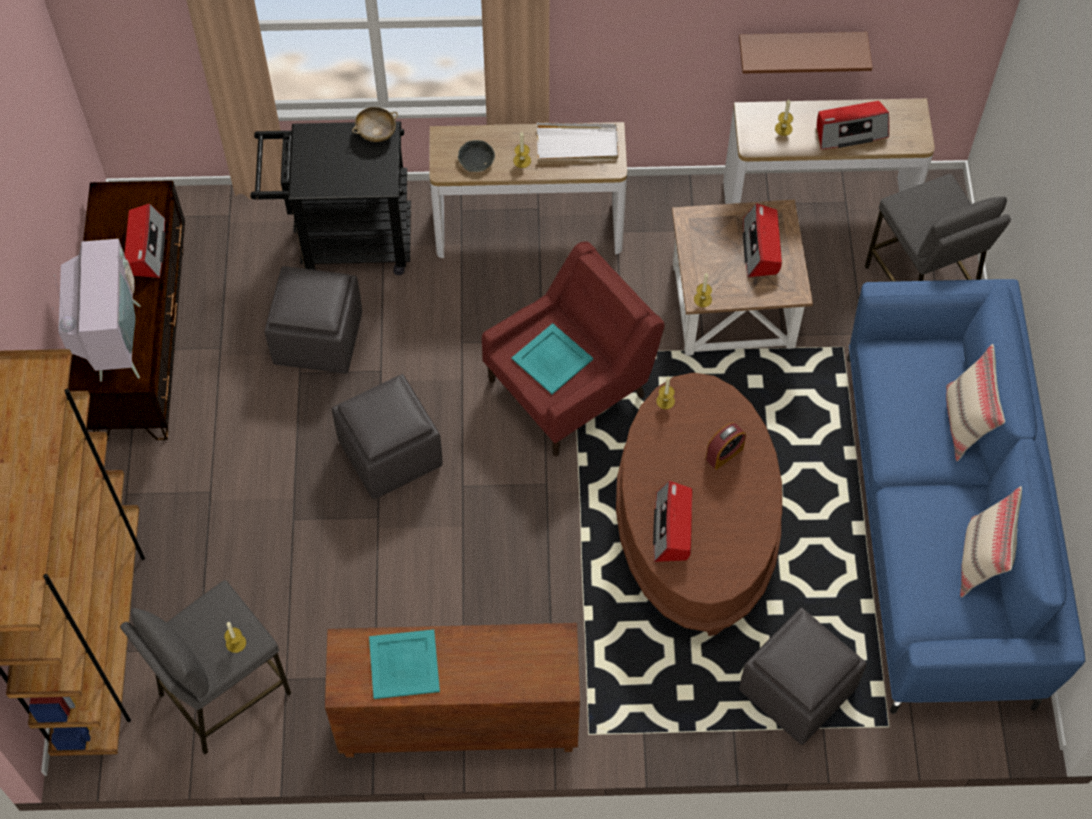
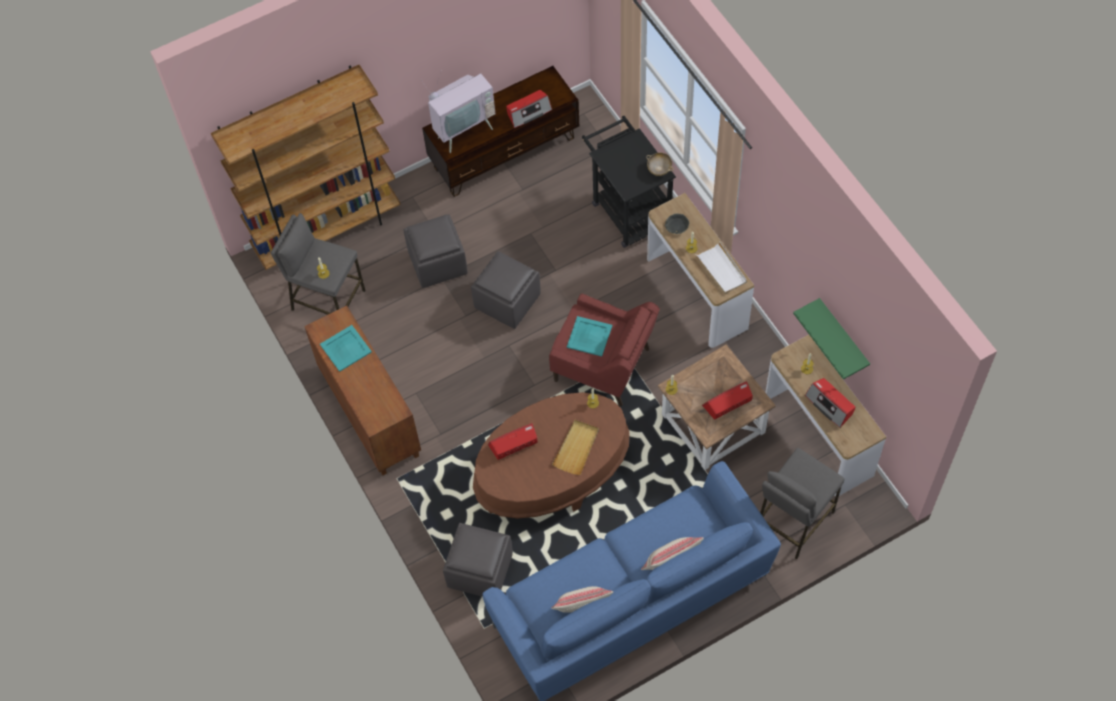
camera: 65 degrees right, 0 degrees up
grey ottoman [265,266,362,374] -> grey ottoman moved to [404,215,468,288]
alarm clock [706,422,746,470] -> beige tray [552,419,599,475]
brown shelf [739,32,872,74] -> green shelf [793,298,870,380]

